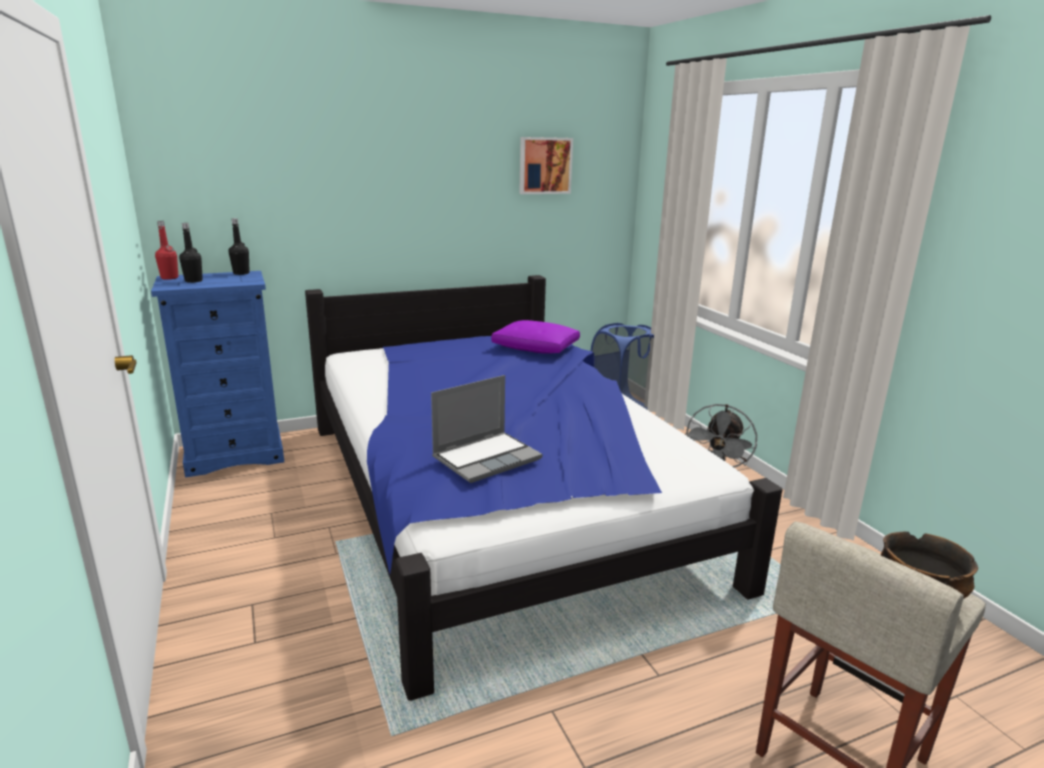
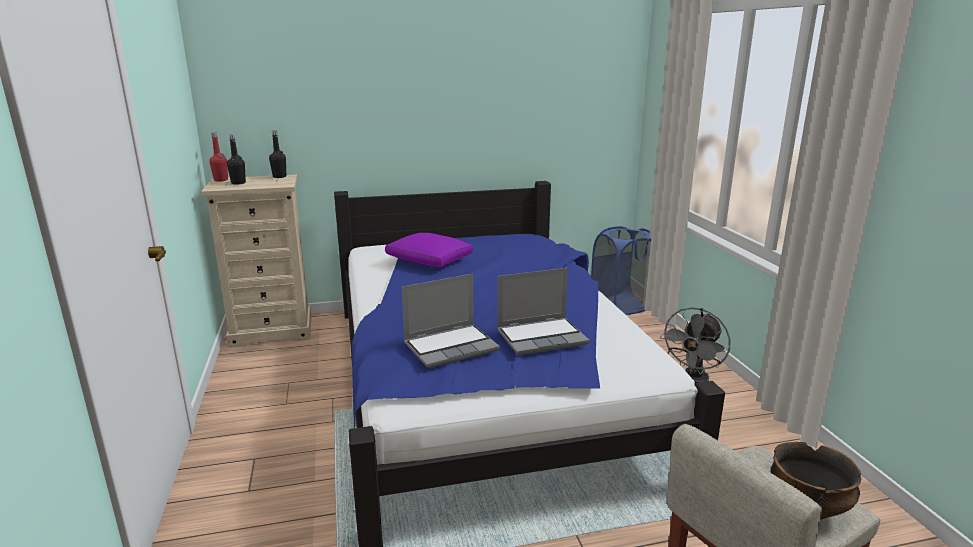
camera: 10 degrees right, 0 degrees up
blue dresser [151,271,284,478] -> beige dresser [201,175,311,348]
purple pillow [491,320,580,354] -> purple pillow moved to [385,233,473,267]
picture [519,137,573,194] -> none
none -> laptop [497,268,590,355]

